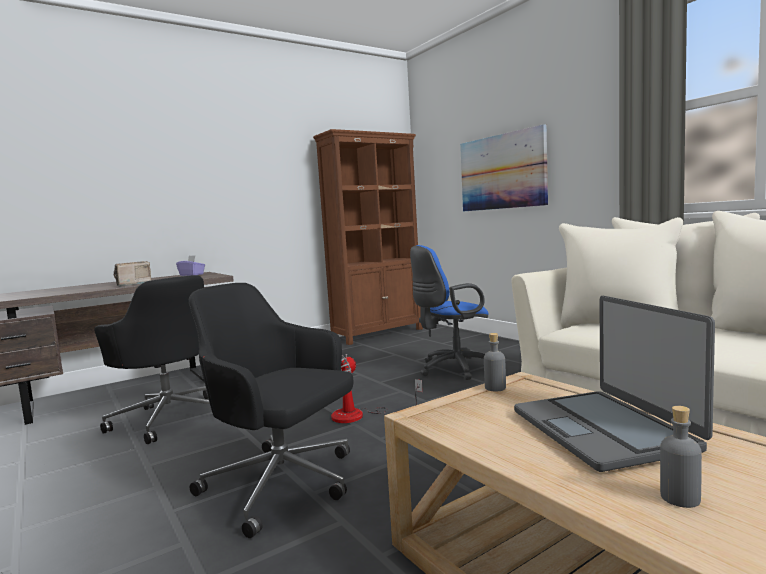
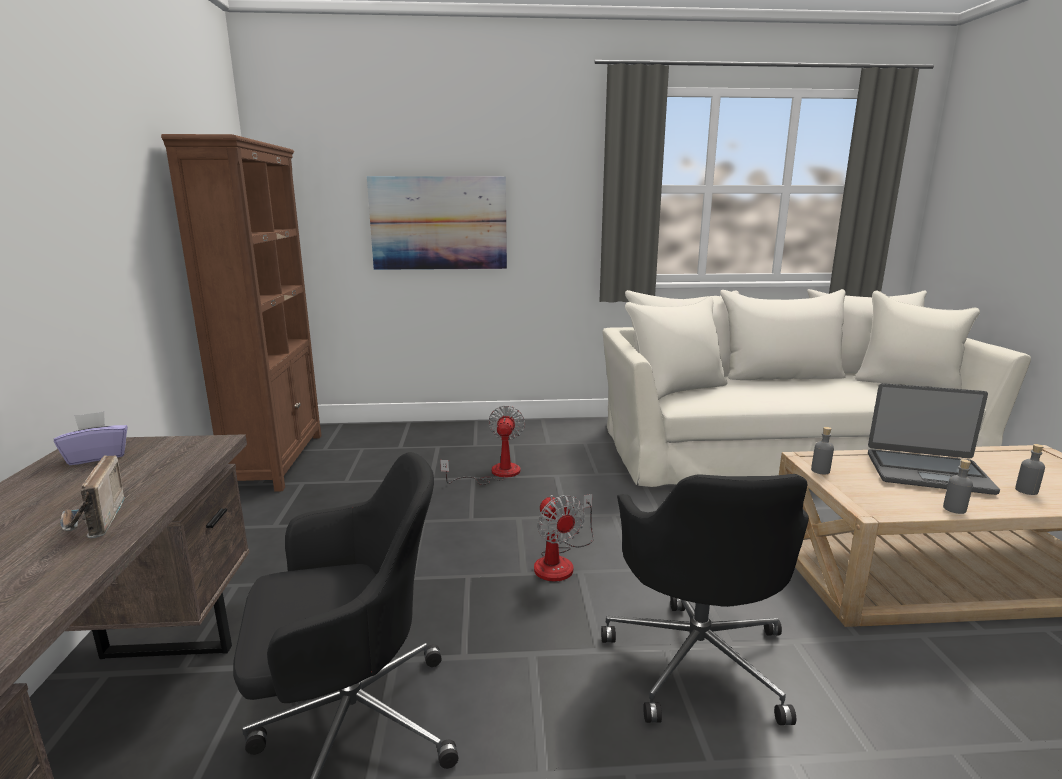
camera: 60 degrees left, 10 degrees up
black office chair [189,283,353,538] -> black office chair turned 60 degrees counterclockwise [601,474,809,725]
blue office chair [410,245,489,380] -> fan [440,405,525,485]
none -> grey bottle [943,459,973,514]

